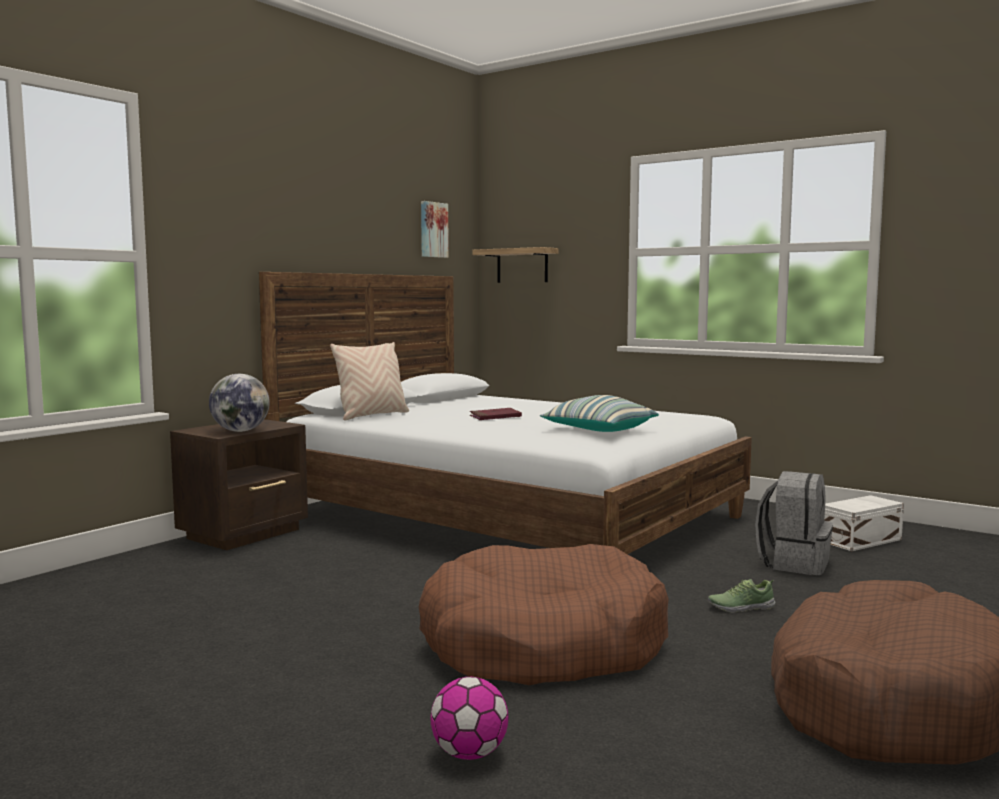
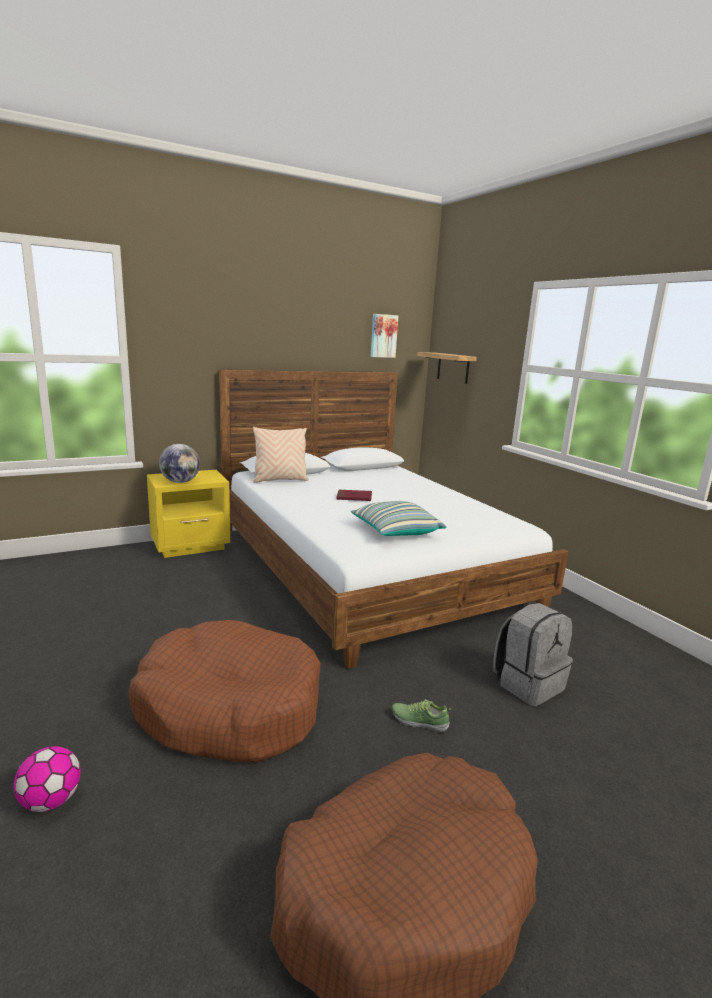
camera: 25 degrees right, 10 degrees up
brown nightstand [170,419,308,550] -> yellow nightstand [147,470,230,558]
white storage box [824,495,904,551] -> none

